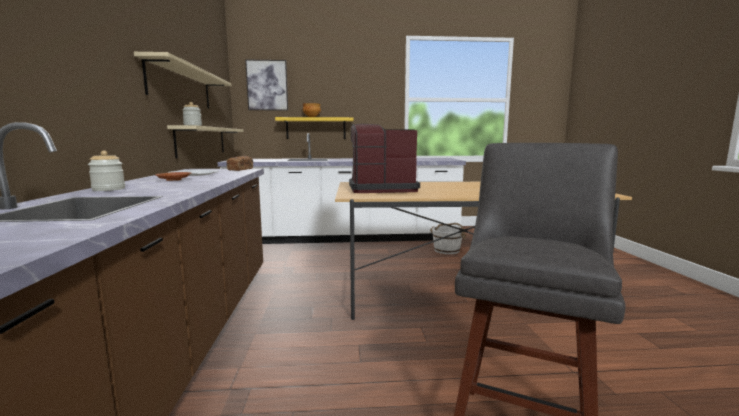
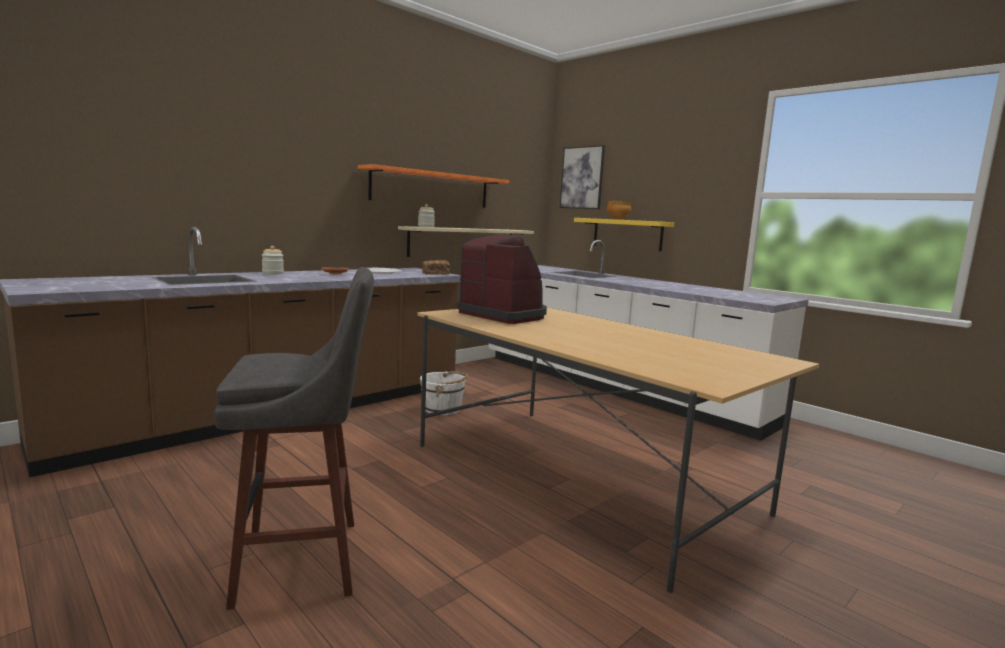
camera: 50 degrees right, 0 degrees up
beige shelf [134,52,231,109] -> orange shelf [358,164,509,208]
white bucket [430,223,466,254] -> white bucket moved to [420,371,468,415]

